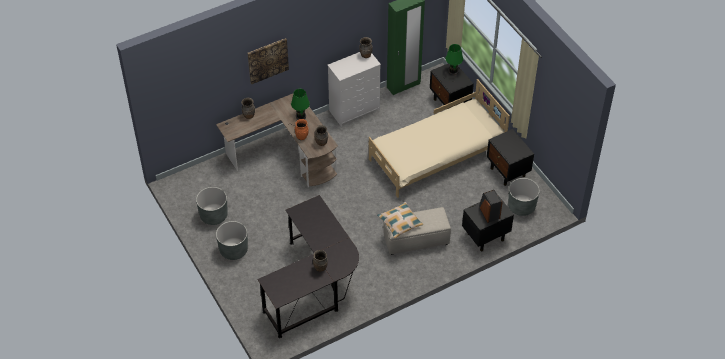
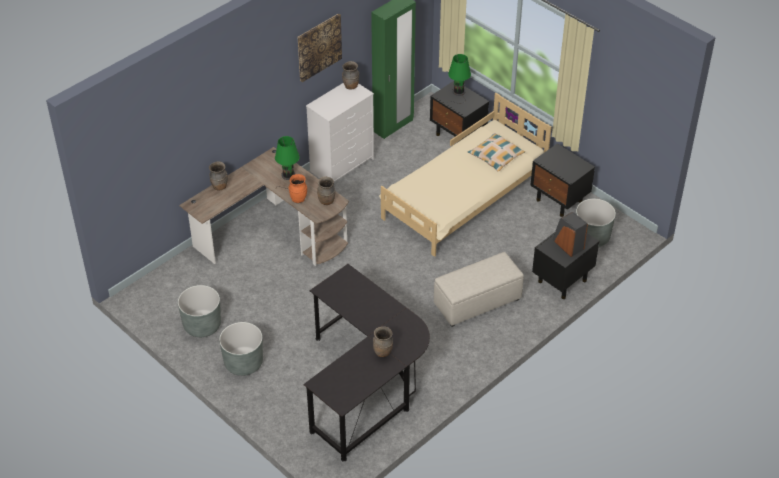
camera: 15 degrees left, 5 degrees down
picture [248,38,289,84] -> picture moved to [298,13,342,82]
pillow [377,202,423,238] -> pillow moved to [468,133,525,172]

